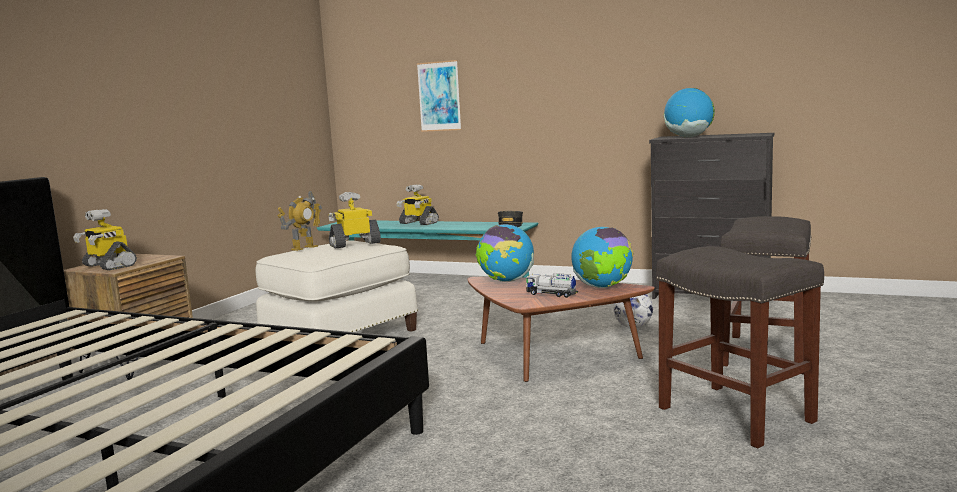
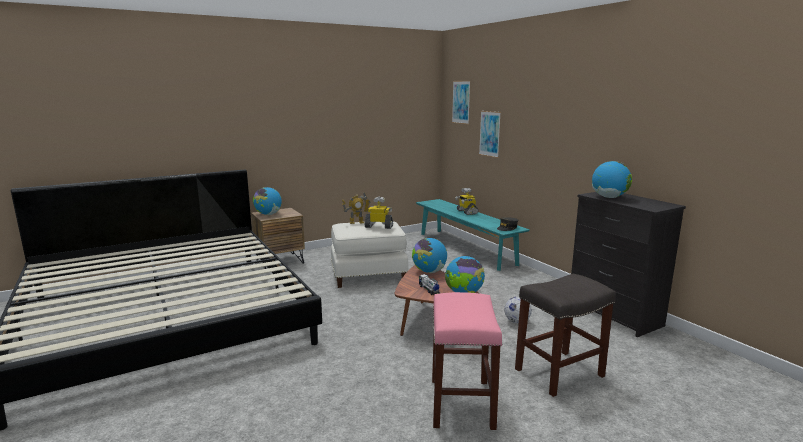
camera: 35 degrees right, 5 degrees up
toy robot [73,209,137,270] -> globe [253,187,282,215]
grey stool [656,246,824,448] -> pink stool [432,292,502,430]
none -> picture [452,81,471,124]

